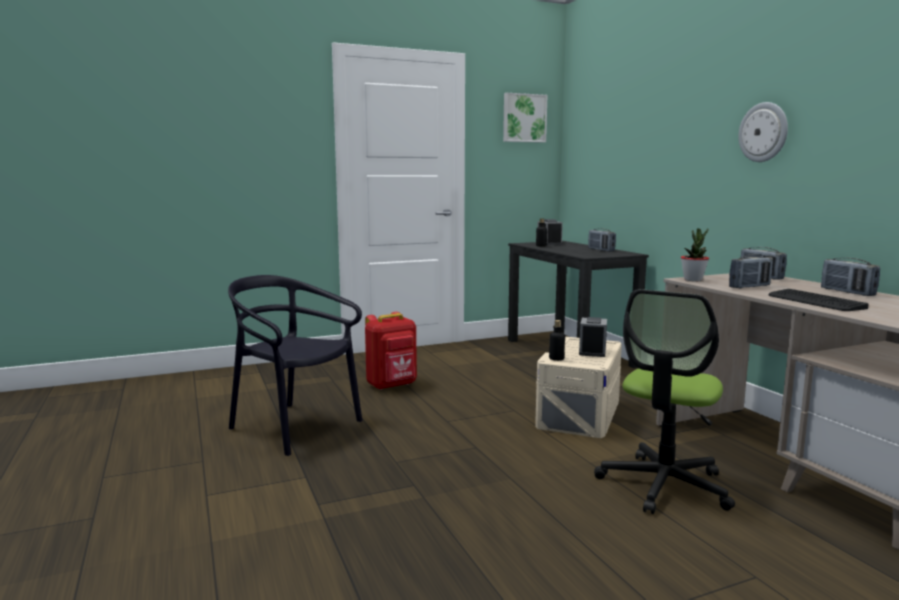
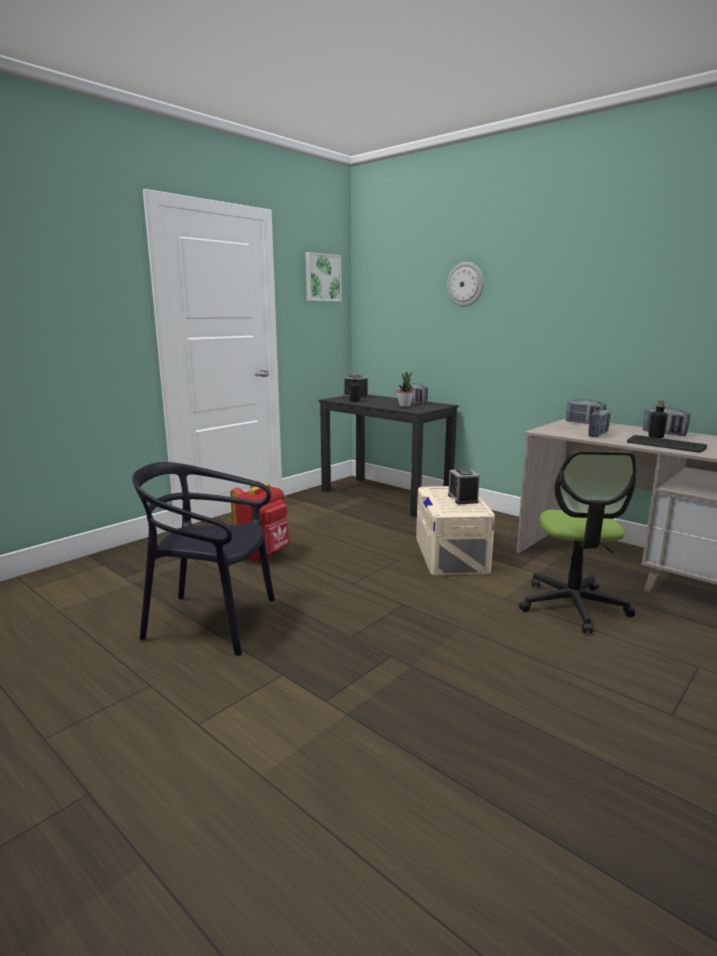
camera: 25 degrees left, 5 degrees up
bottle [549,320,565,361] -> bottle moved to [648,401,667,438]
potted plant [681,228,709,281] -> potted plant moved to [397,371,414,407]
wall clock [738,102,788,162] -> wall clock moved to [447,262,484,307]

